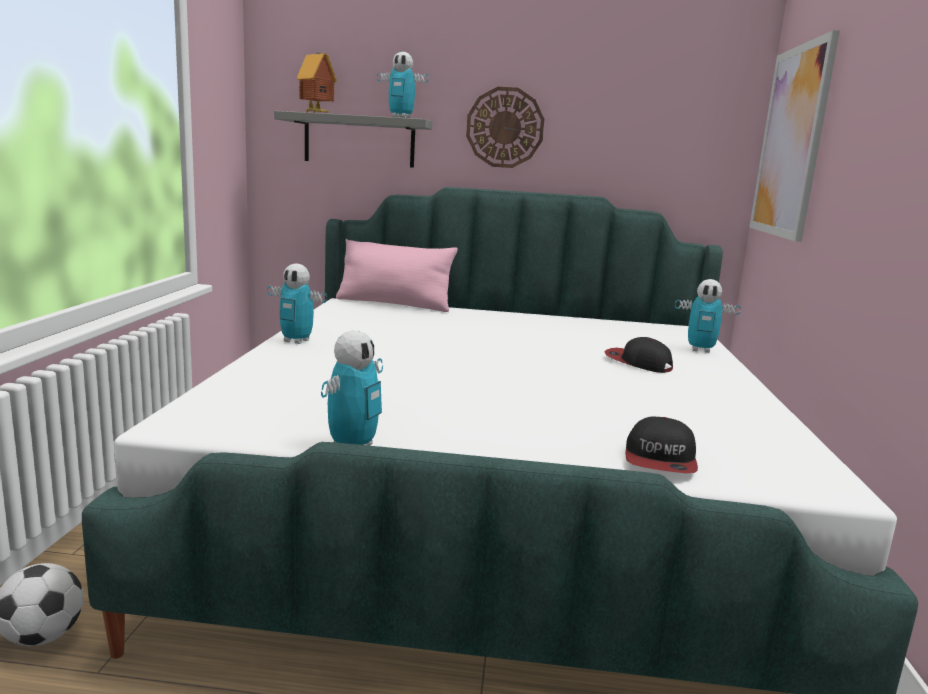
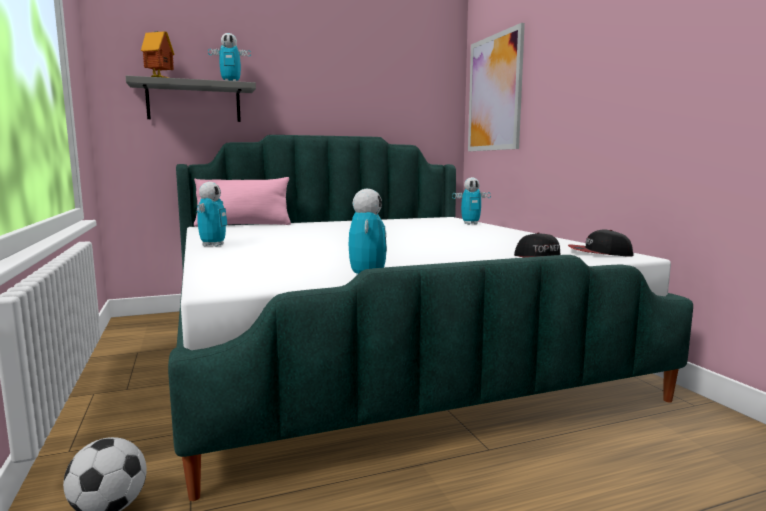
camera: 25 degrees left, 5 degrees down
toy robot [267,263,327,344] -> toy robot turned 75 degrees counterclockwise [197,182,227,247]
wall clock [466,87,544,168] -> none
cap [605,337,673,373] -> cap moved to [568,230,634,257]

